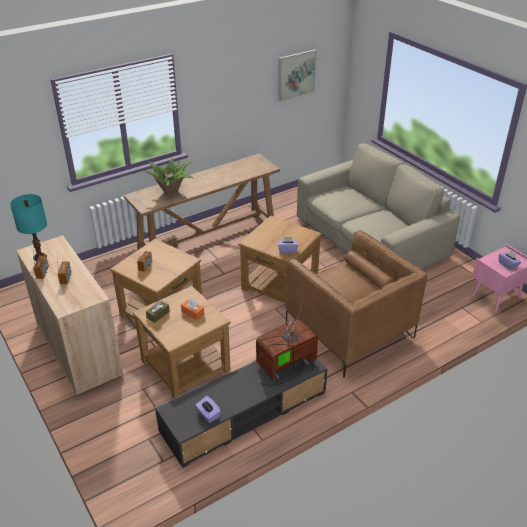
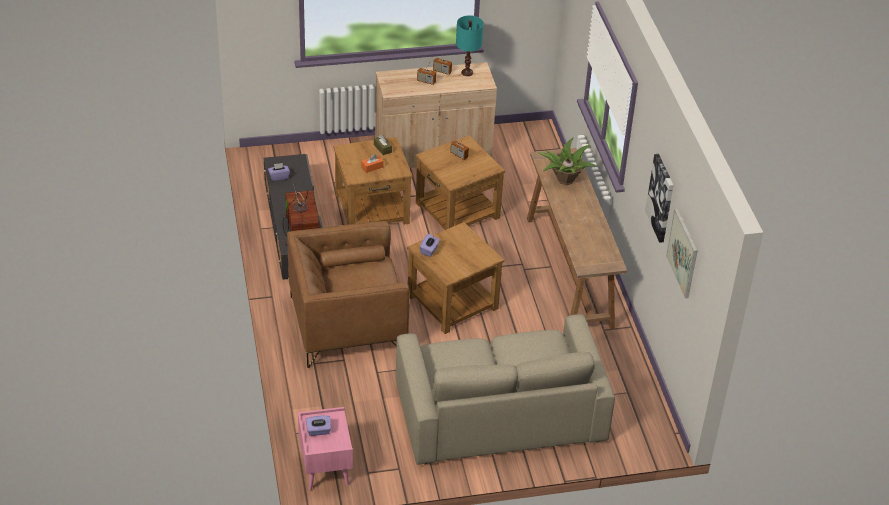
camera: 110 degrees right, 5 degrees up
none -> picture [645,154,674,243]

